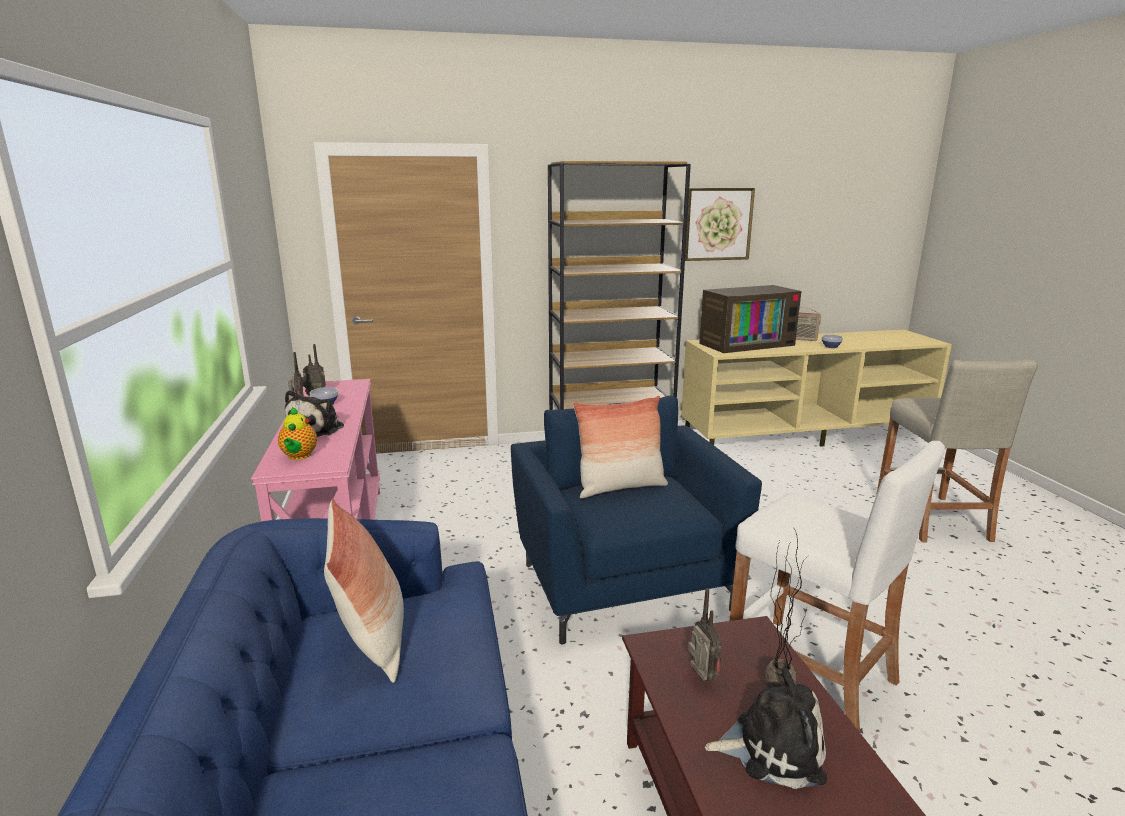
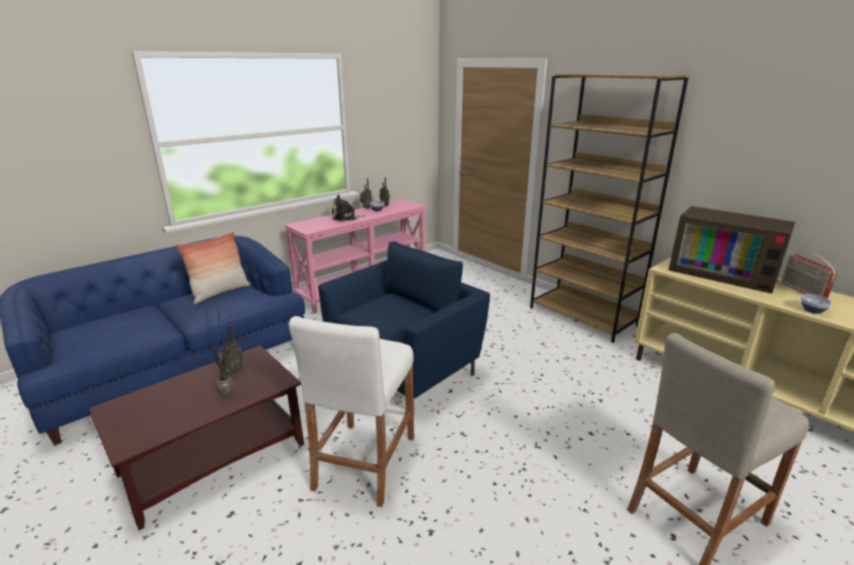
camera: 60 degrees right, 5 degrees up
teapot [278,407,317,460] -> none
pillow [573,396,668,498] -> none
picture [685,188,755,261] -> none
plush toy [705,667,827,789] -> none

